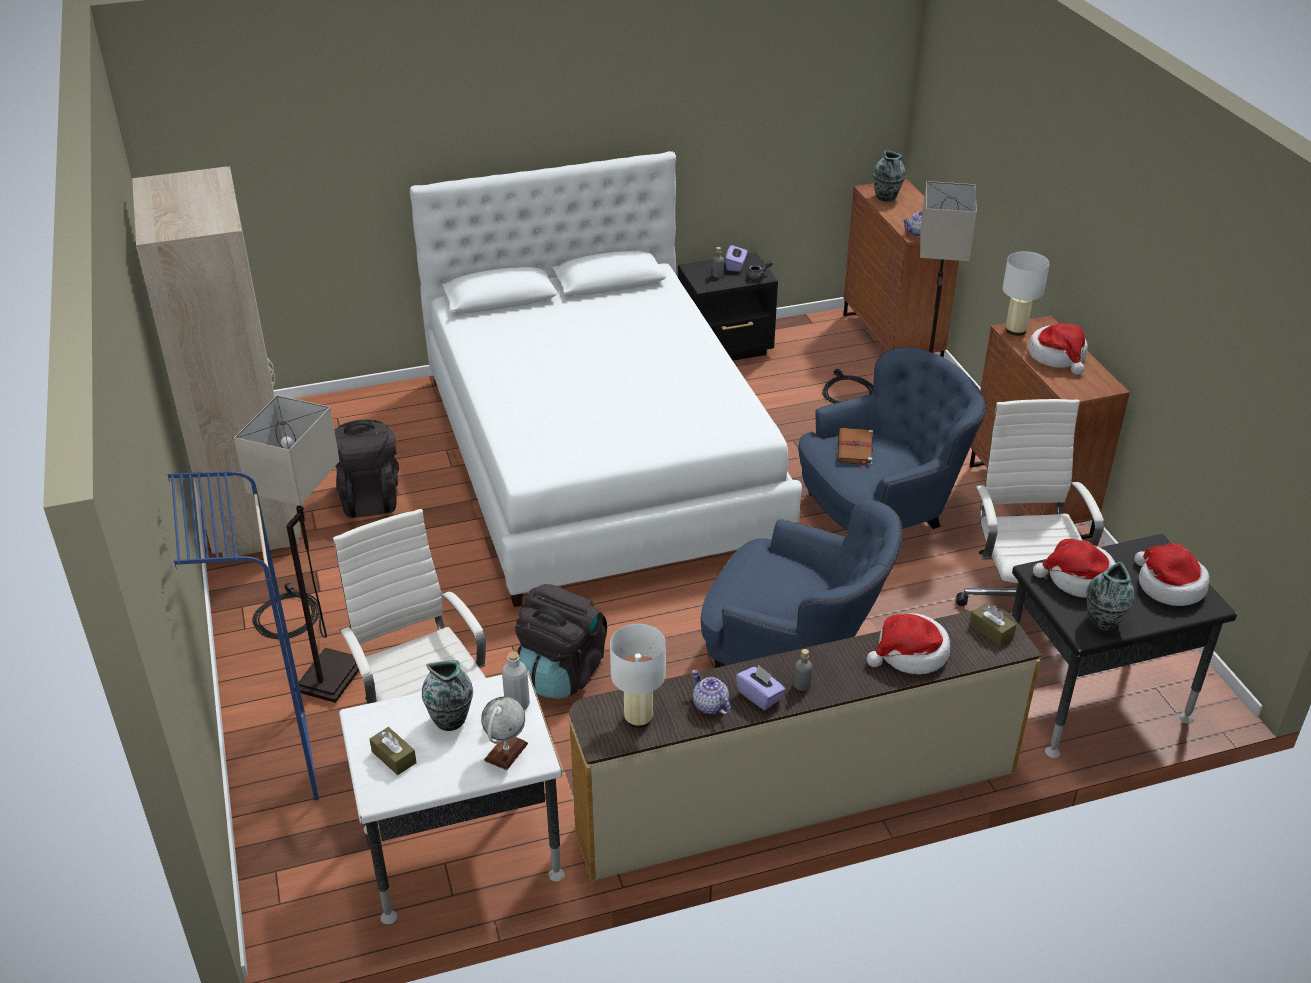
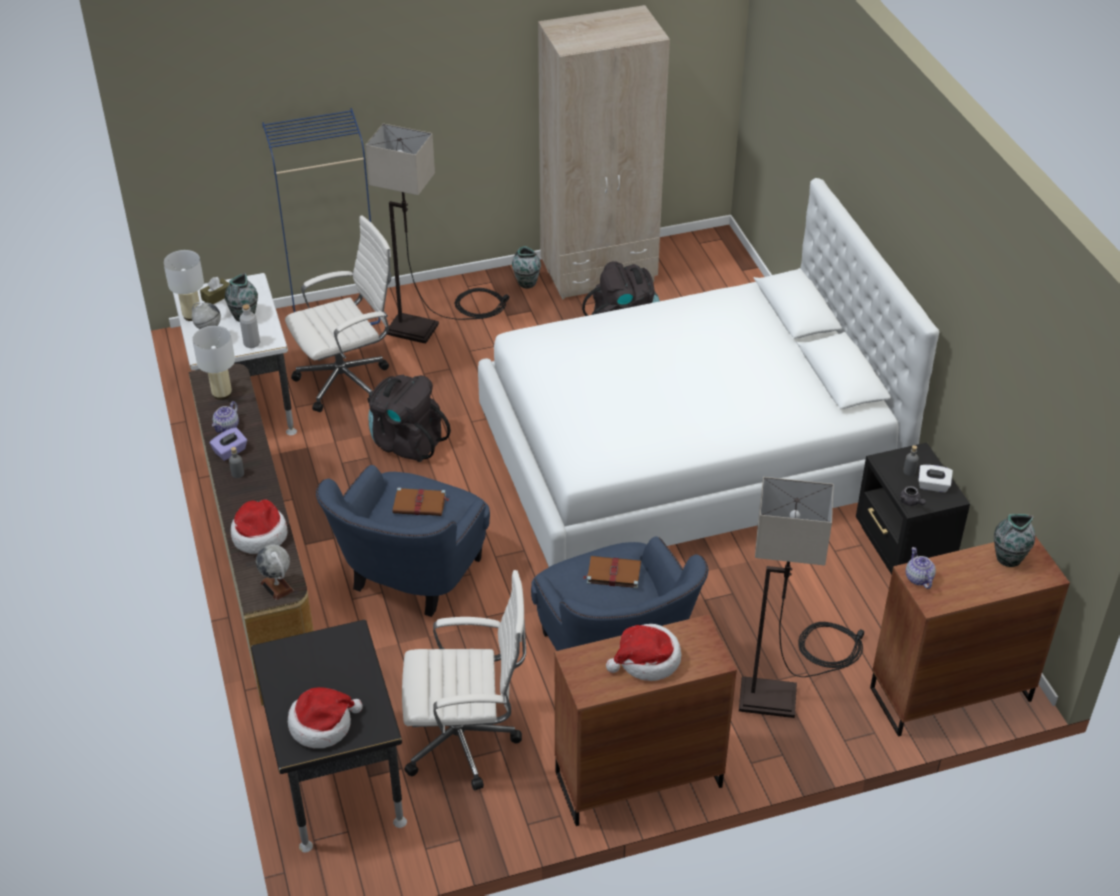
camera: 90 degrees right, 5 degrees up
teapot [692,670,731,715] -> teapot turned 150 degrees clockwise [212,401,239,433]
purple tissue box [725,245,747,272] -> white tissue box [918,465,953,492]
brown tissue box [969,603,1017,646] -> globe [256,545,294,601]
white table lamp [1003,251,1049,336] -> white table lamp moved to [164,250,204,321]
hat [1033,538,1116,598] -> none
vase [1087,562,1135,631] -> vase moved to [512,246,541,289]
none -> brown book [393,487,449,516]

